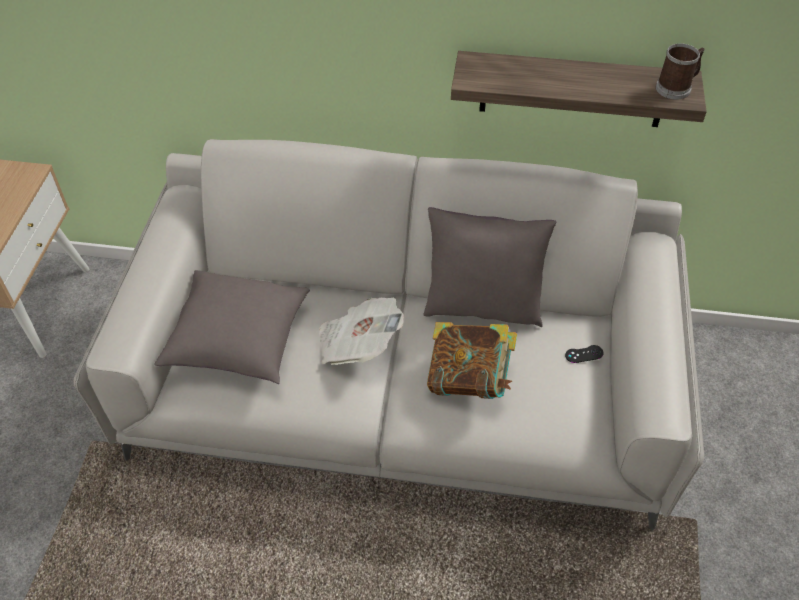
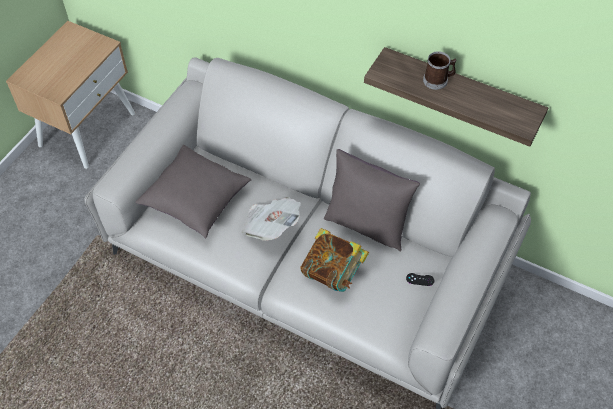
camera: 20 degrees right, 5 degrees up
mug [656,43,705,100] -> mug moved to [423,51,457,90]

